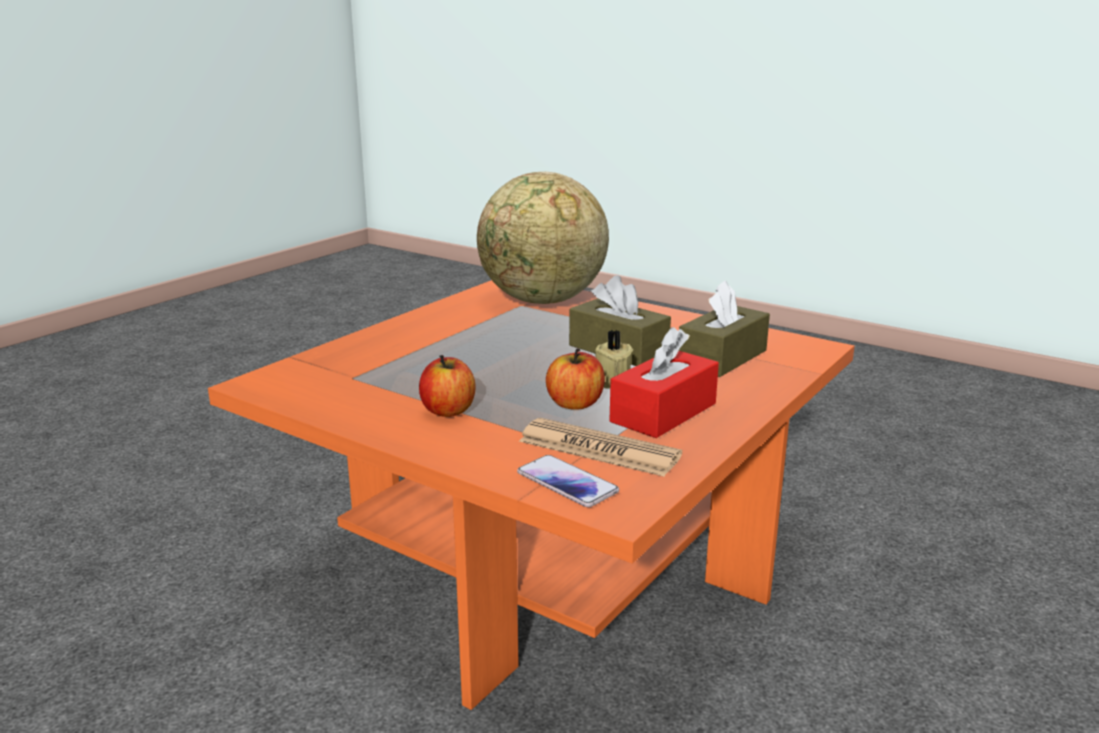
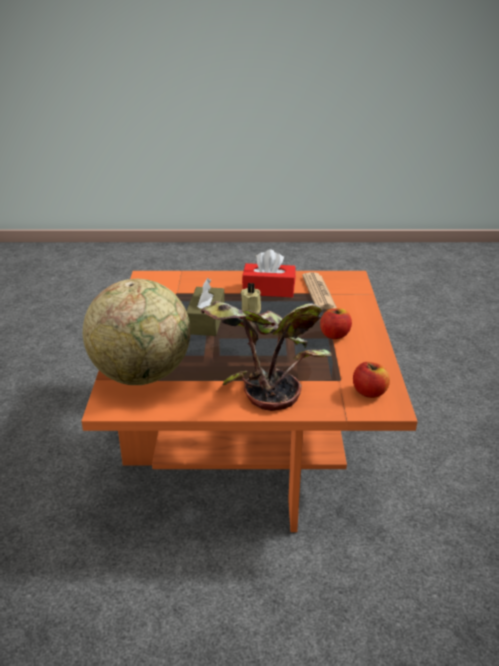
camera: 125 degrees left, 10 degrees up
phone [517,455,619,507] -> none
apple [546,349,605,410] -> apple moved to [353,362,390,398]
brown tissue box [679,280,770,377] -> none
none -> potted plant [201,301,332,411]

